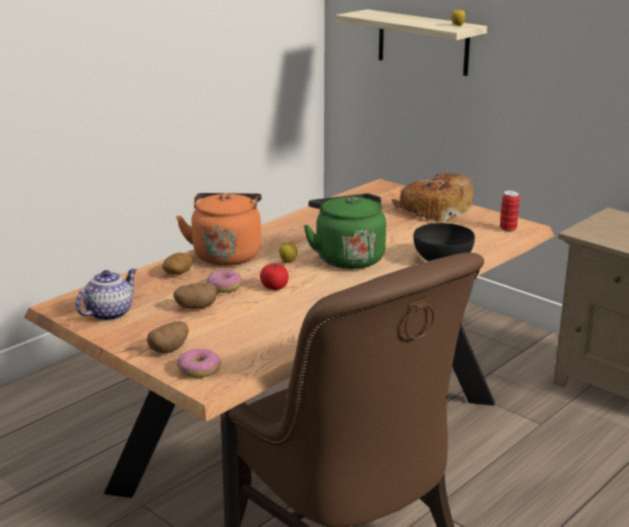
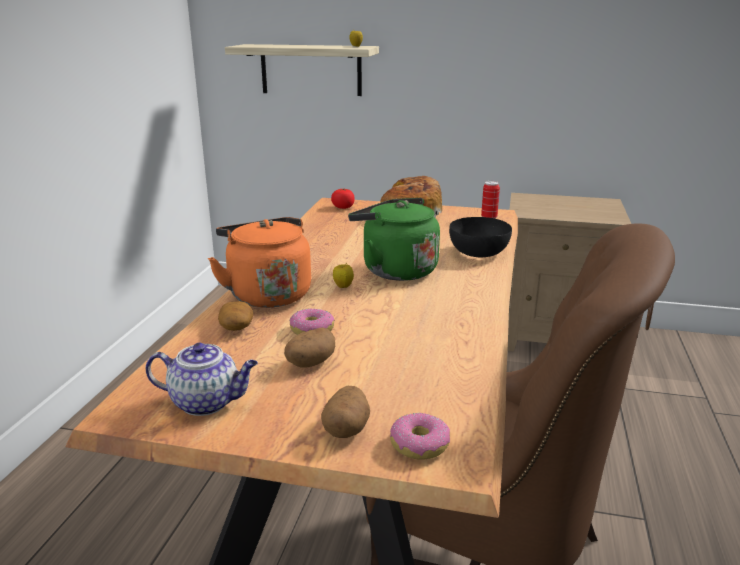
camera: 30 degrees left, 0 degrees up
teapot [76,269,137,321] -> teapot turned 90 degrees clockwise [145,343,258,416]
tomato [260,263,289,290] -> tomato moved to [331,188,355,209]

